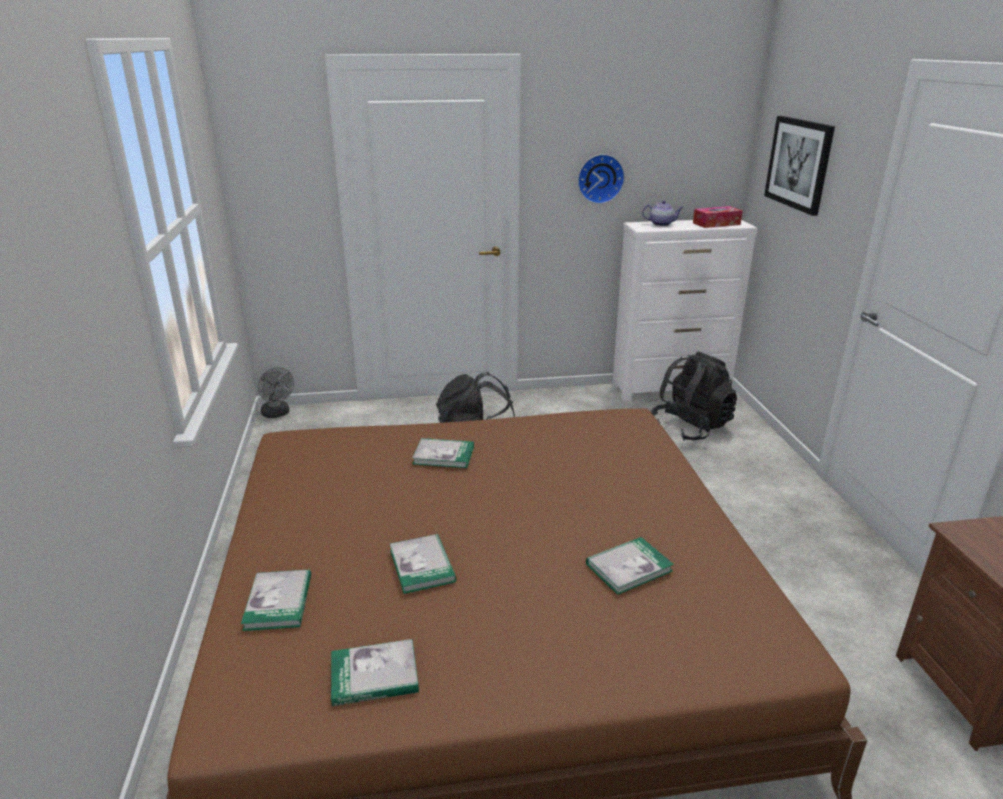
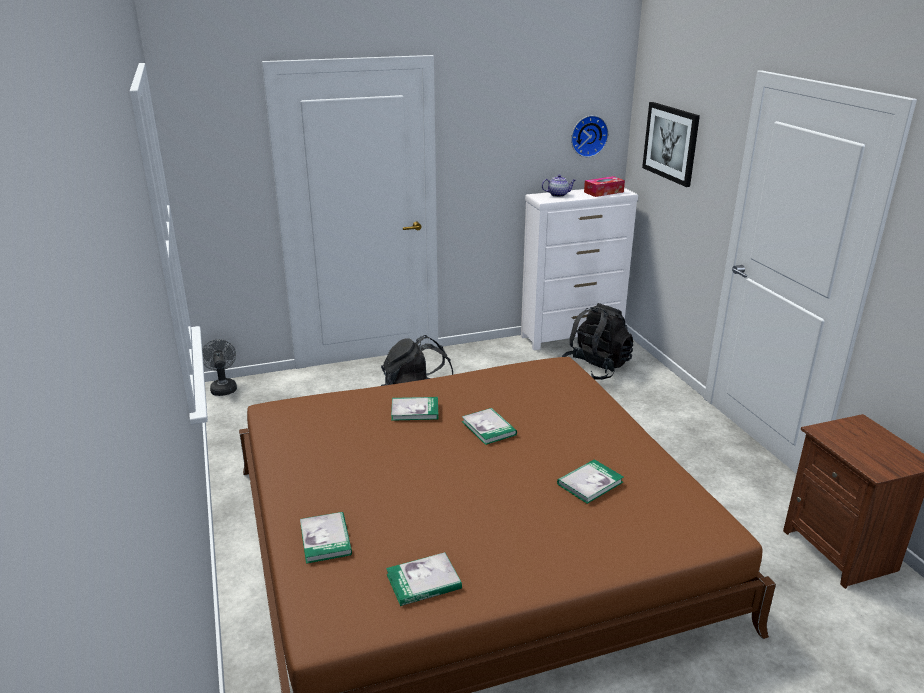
camera: 10 degrees left, 0 degrees up
grey fan [258,367,294,418] -> grey fan turned 150 degrees counterclockwise [202,339,237,396]
book [390,534,456,594] -> book moved to [462,408,517,445]
wall clock [578,154,625,204] -> wall clock moved to [571,115,609,157]

